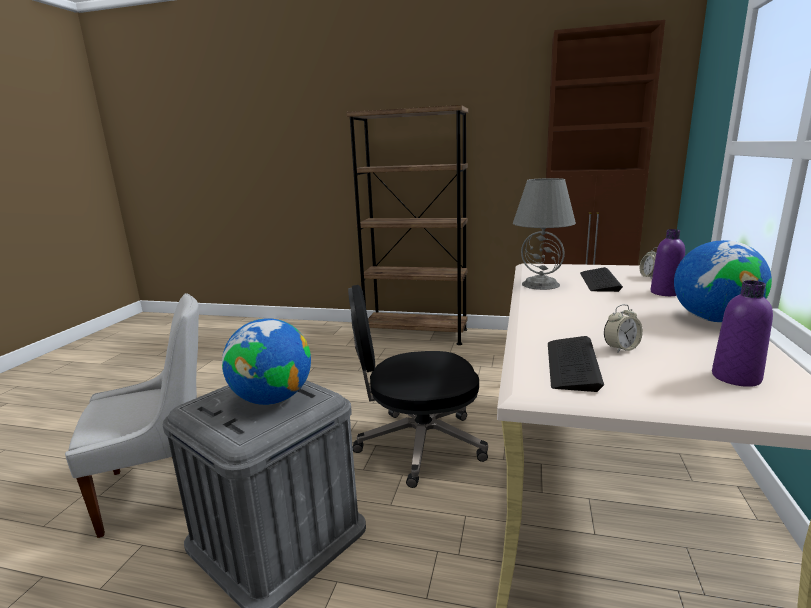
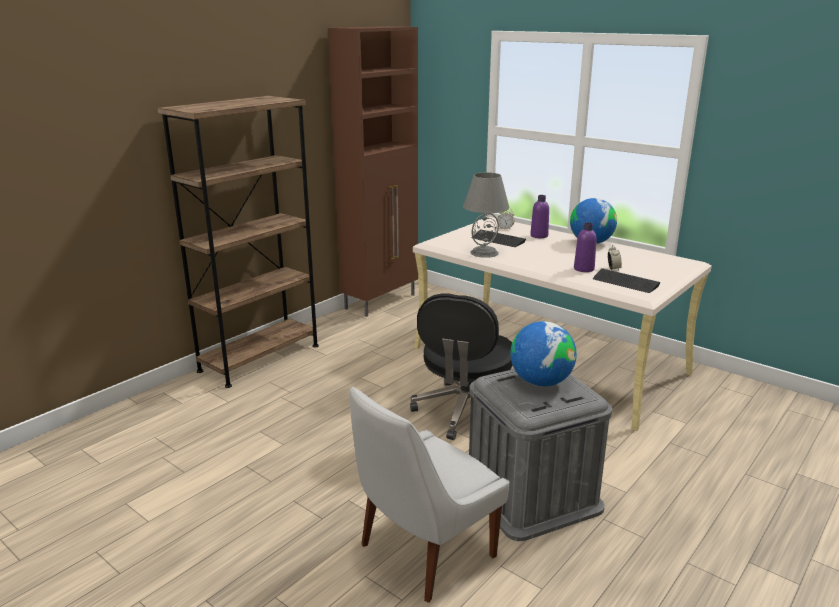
camera: 65 degrees left, 5 degrees up
white chair [65,293,199,538] -> white chair turned 135 degrees counterclockwise [349,387,510,603]
purple bottle [712,280,773,387] -> purple bottle moved to [574,223,597,272]

